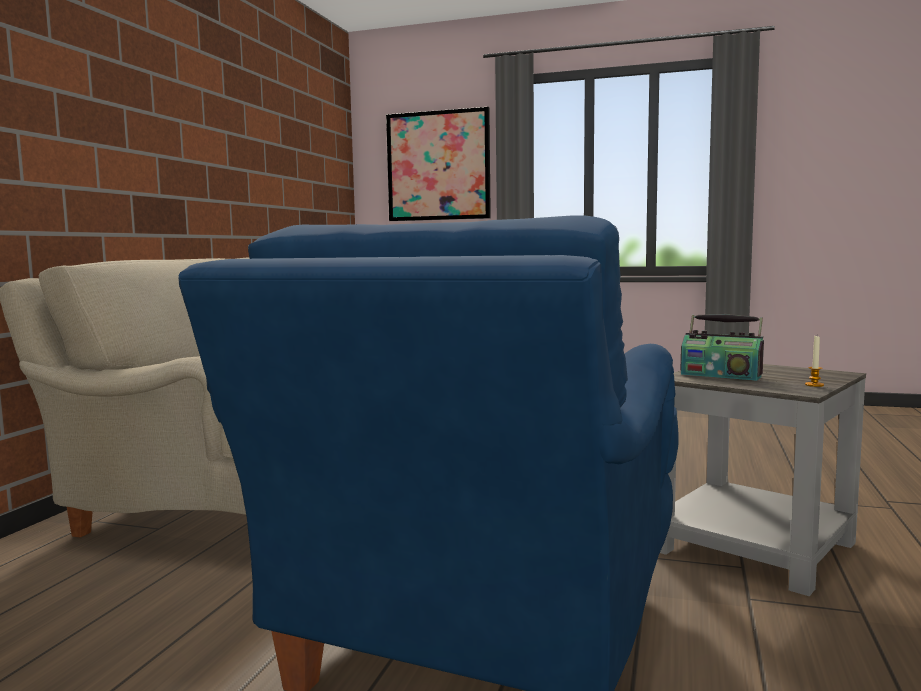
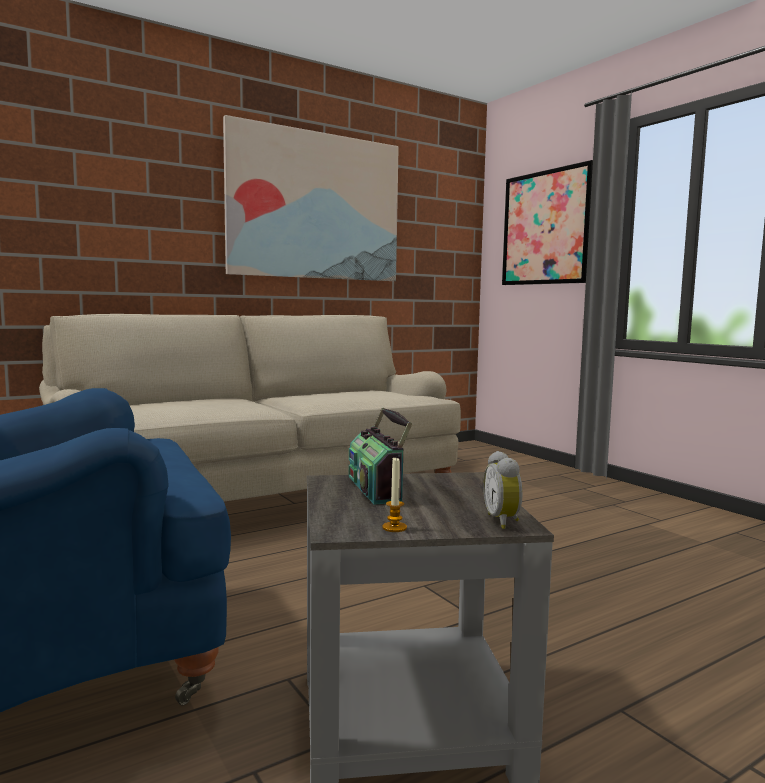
camera: 40 degrees right, 0 degrees up
none -> picture [223,115,399,281]
none -> alarm clock [483,451,523,529]

